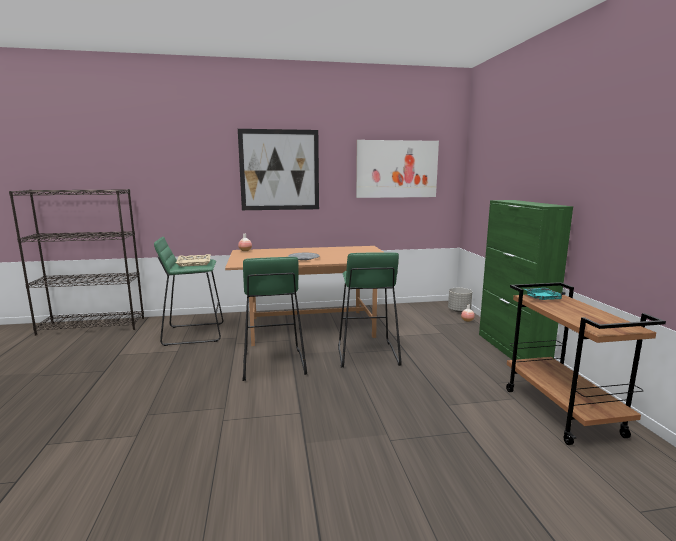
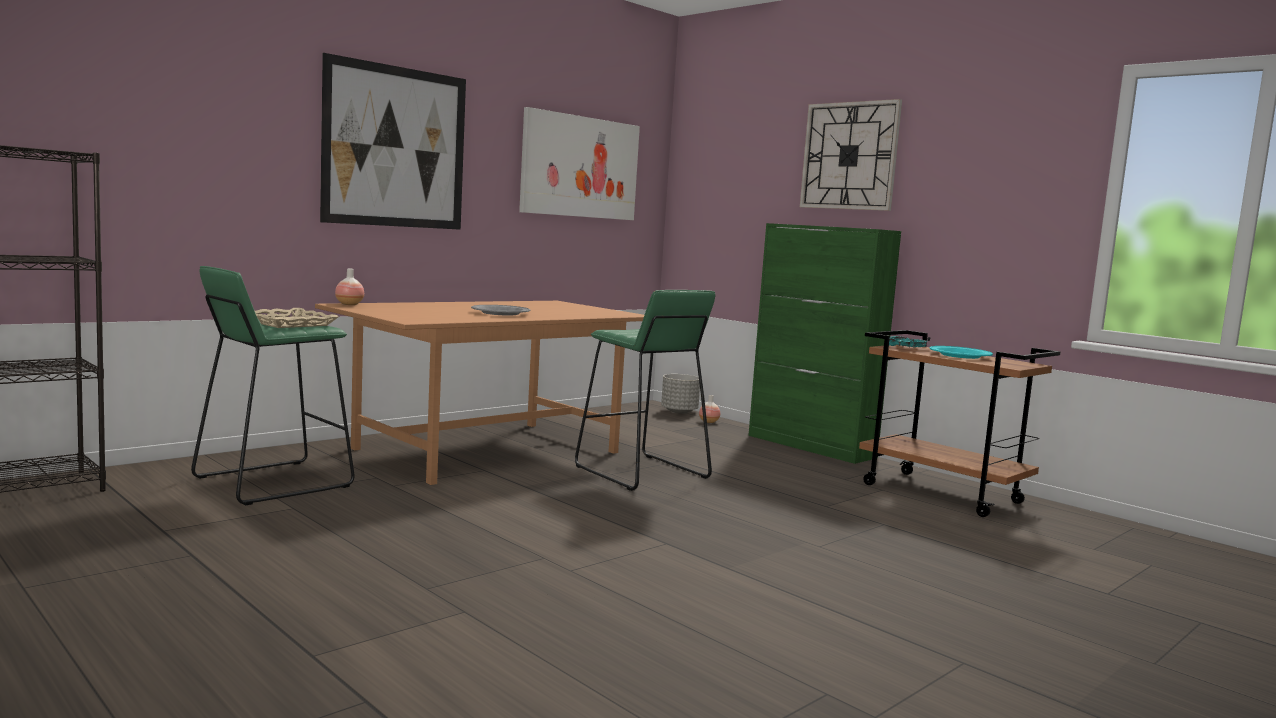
camera: 35 degrees left, 5 degrees down
green stool [242,257,307,381] -> none
none -> wall clock [800,99,902,211]
none -> turquoise plate [929,346,993,359]

